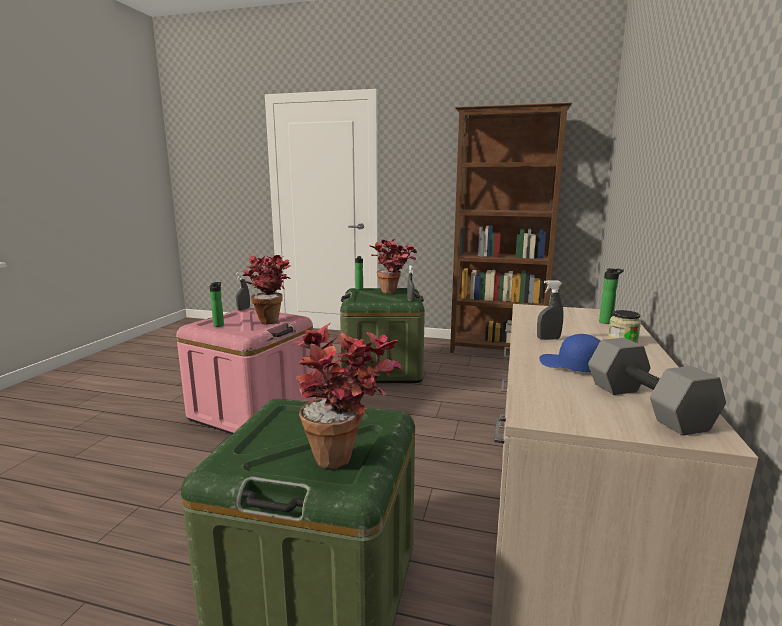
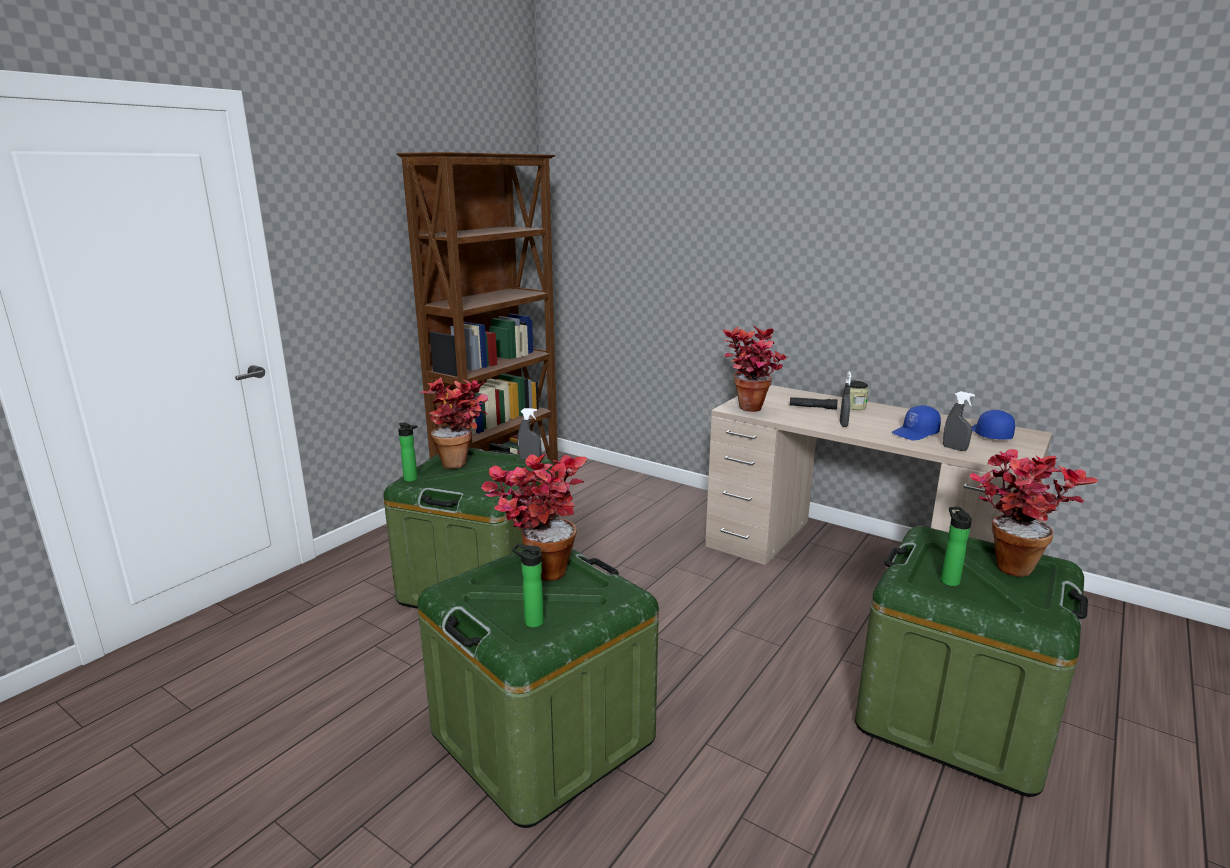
camera: 70 degrees left, 5 degrees up
pink storage box [176,308,316,434] -> green storage box [418,548,659,828]
grey spray bottle [236,271,250,311] -> grey spray bottle moved to [943,391,975,451]
grey dumbbell [588,338,726,436] -> blue cap [972,410,1015,440]
bottle [599,268,624,324] -> bottle moved to [941,507,972,586]
none -> potted plant [723,325,786,412]
none -> black flashlight [790,397,838,410]

